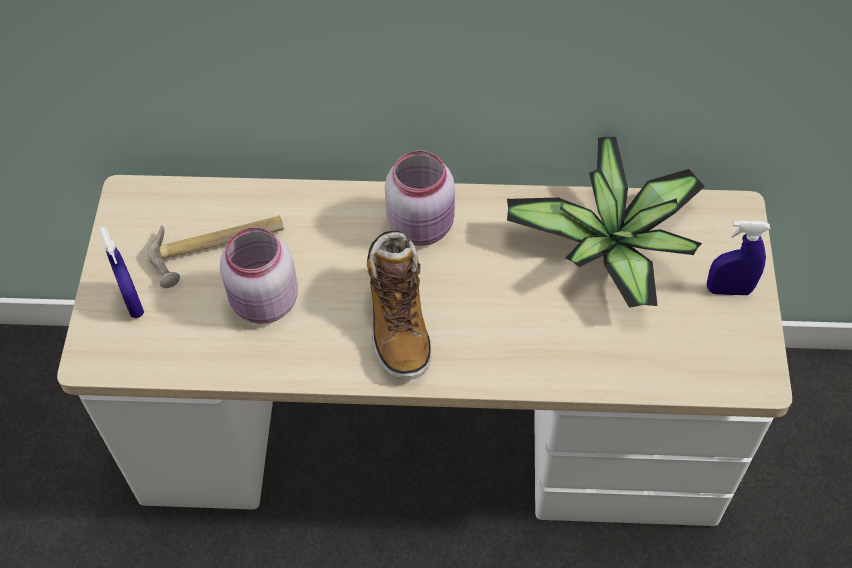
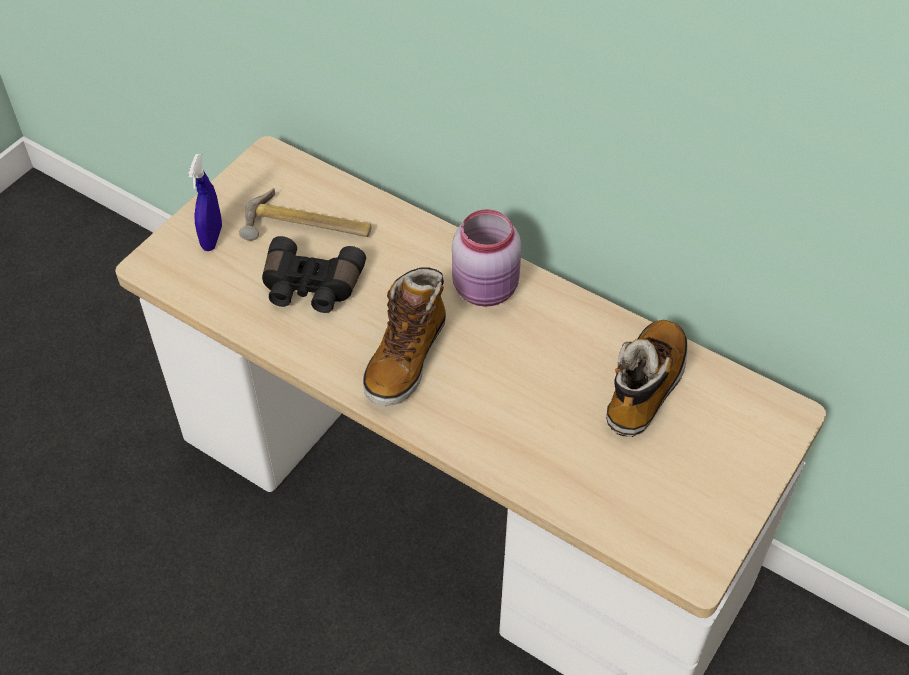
camera: 30 degrees right, 5 degrees down
pink jar [220,227,298,324] -> black binoculars [262,236,366,313]
potted plant [507,137,705,308] -> boot [606,320,688,437]
blue spray bottle [707,221,770,295] -> none

